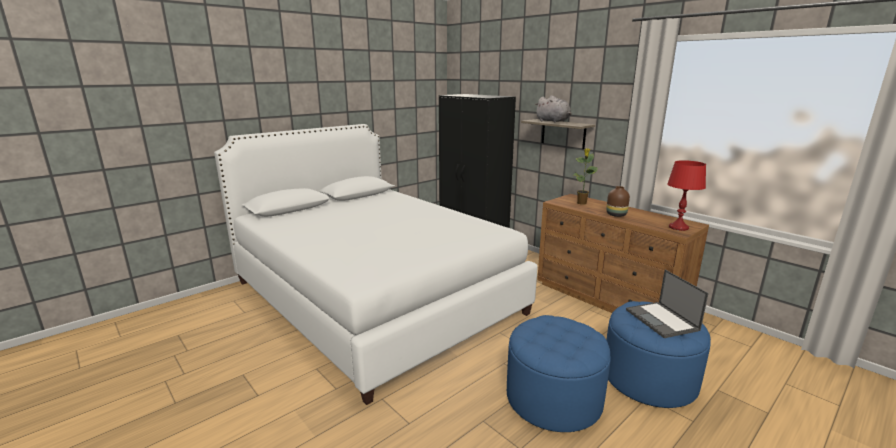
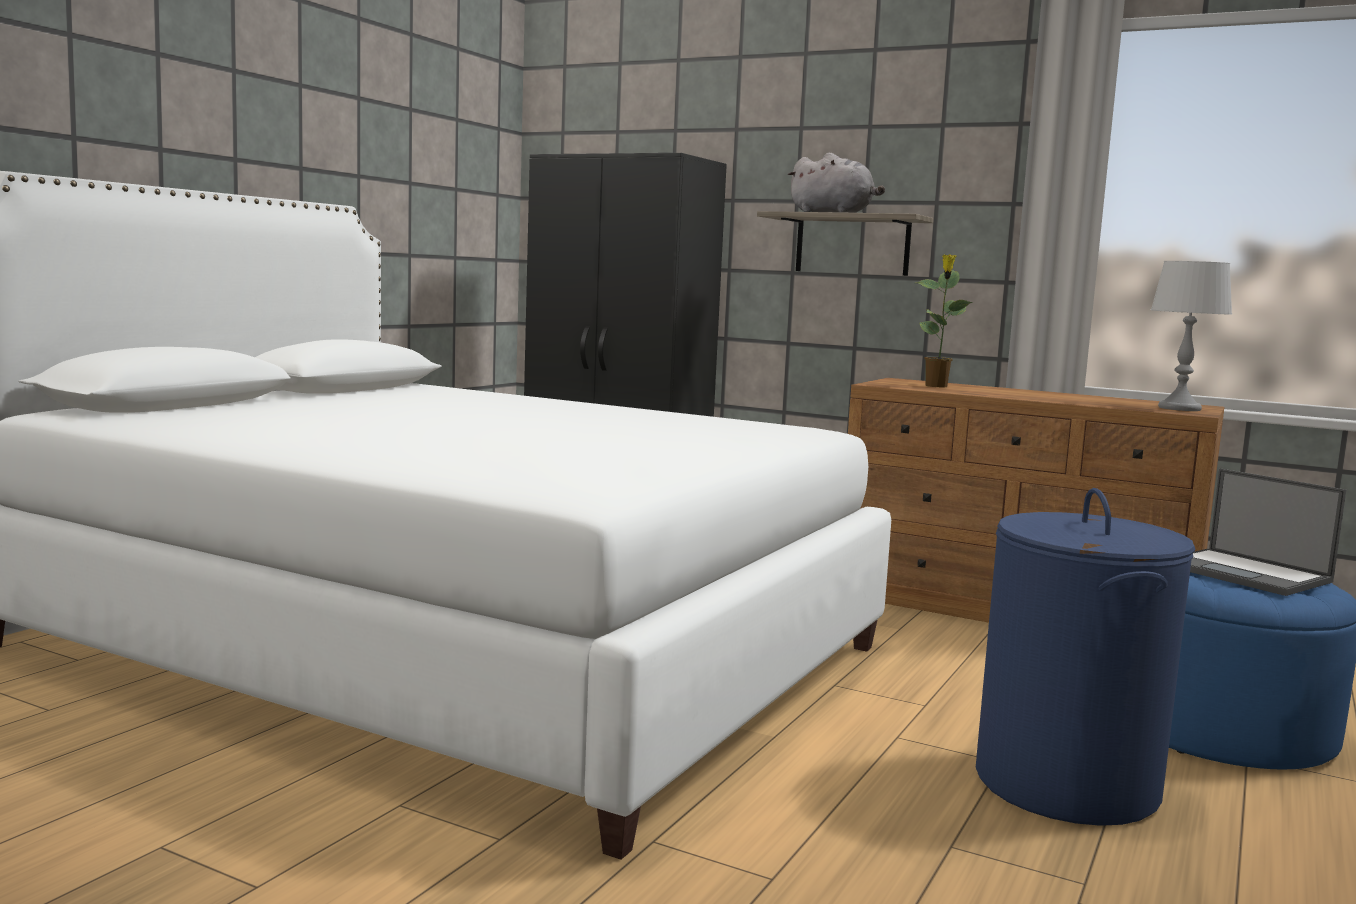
camera: 20 degrees left, 10 degrees down
blue ottoman [507,315,611,432] -> blue laundry basket [976,488,1196,826]
brown vase [606,186,630,217] -> none
red table lamp [667,160,706,231] -> grey table lamp [1151,261,1232,411]

